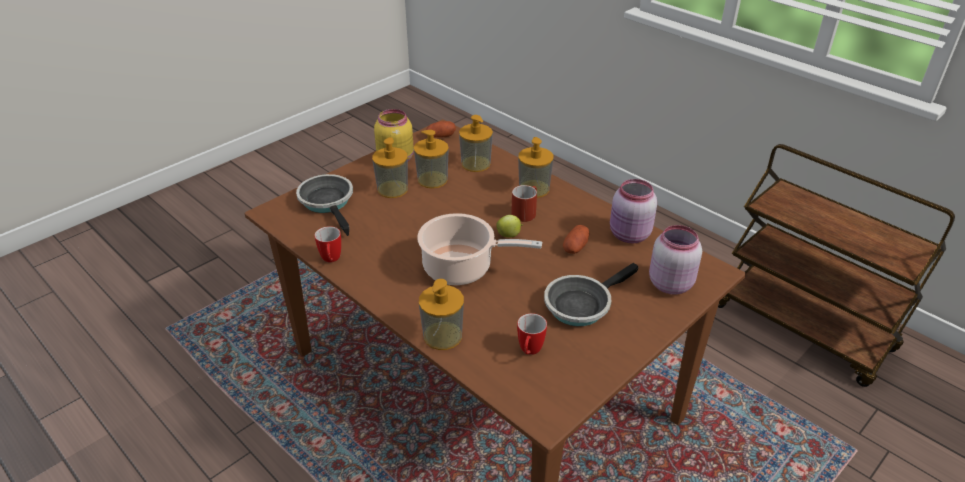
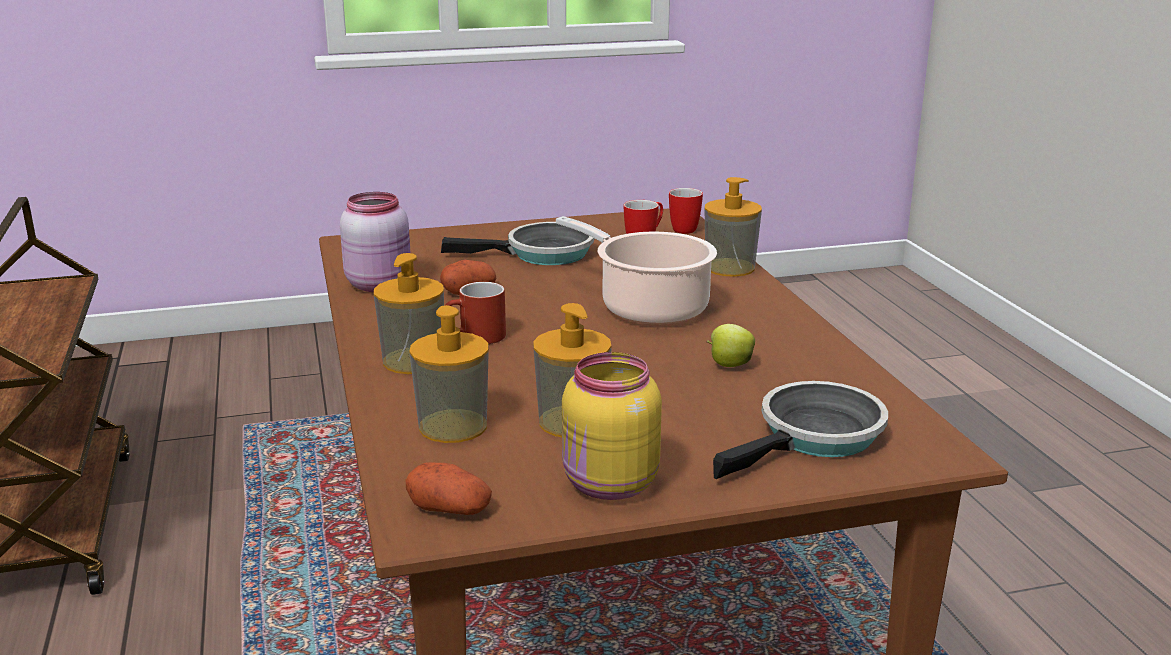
camera: 150 degrees left, 15 degrees down
frying pan [296,174,353,236] -> frying pan turned 135 degrees counterclockwise [713,381,888,479]
mug [314,226,341,263] -> mug moved to [669,188,703,234]
soap dispenser [372,137,408,198] -> none
apple [496,215,523,238] -> apple moved to [706,324,755,367]
pink jar [649,225,702,295] -> none

